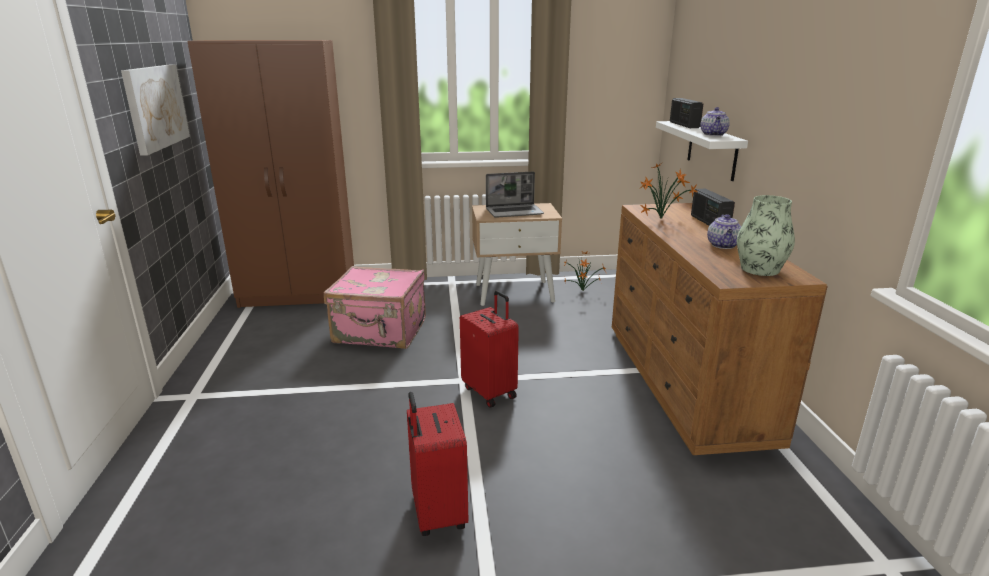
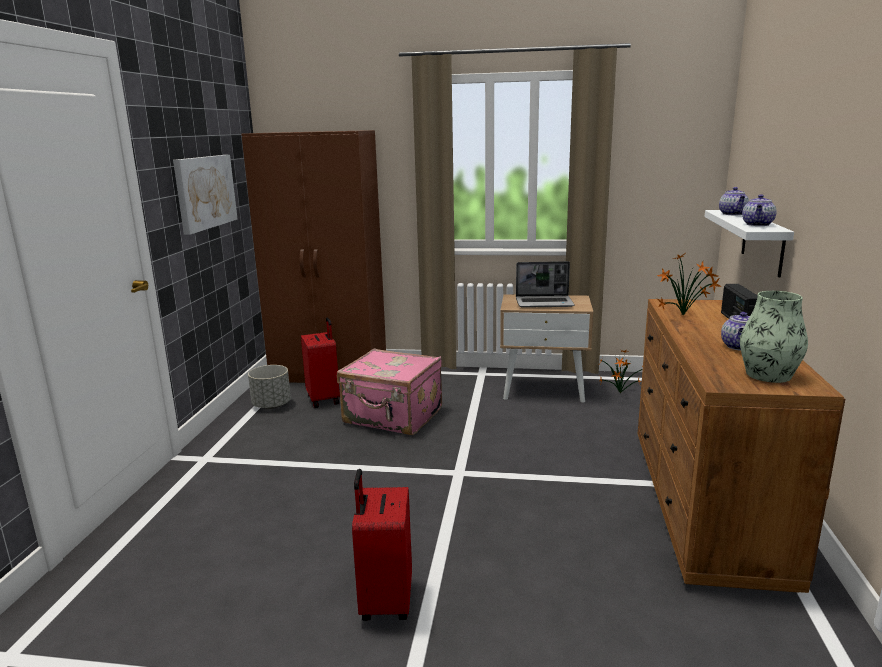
camera: 15 degrees right, 5 degrees down
red suitcase [460,290,519,408] -> red suitcase moved to [301,318,340,408]
radio [670,98,703,128] -> teapot [719,187,749,215]
none -> grey planter [248,365,291,409]

